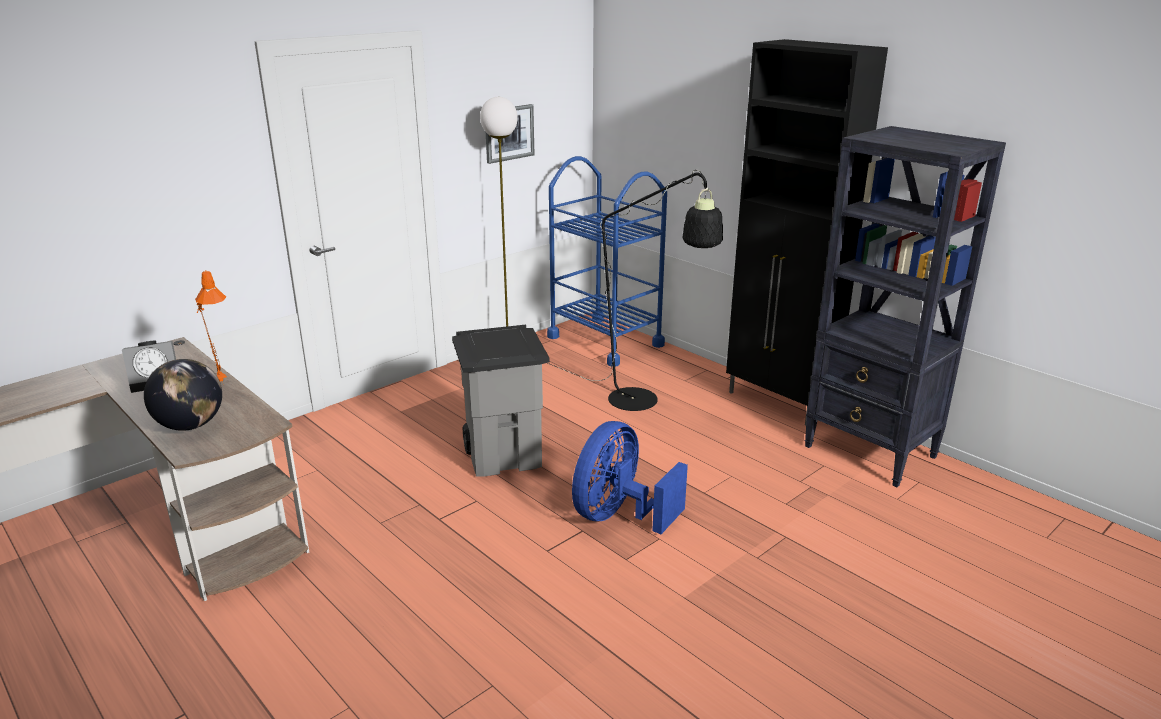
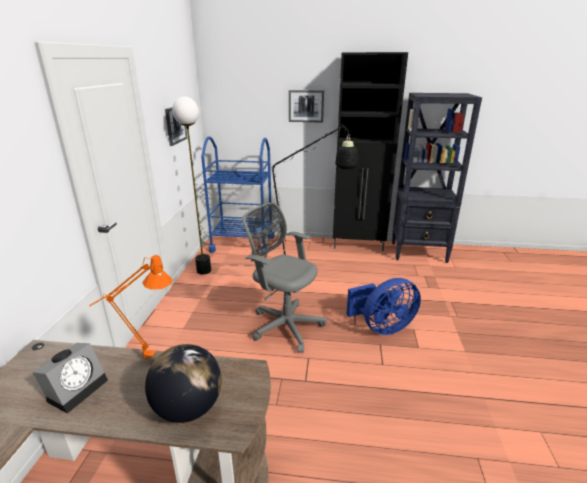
camera: 40 degrees left, 0 degrees up
grey trash can [452,325,550,477] -> grey office chair [242,202,327,353]
blue fan [572,421,688,534] -> blue fan turned 105 degrees counterclockwise [346,278,421,335]
none -> picture [289,90,324,122]

